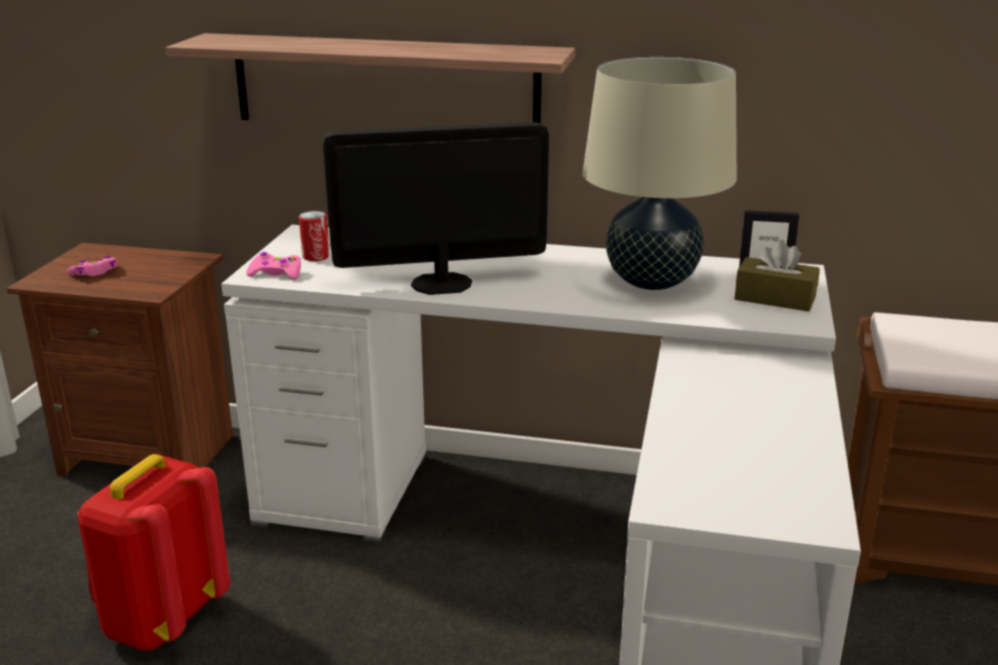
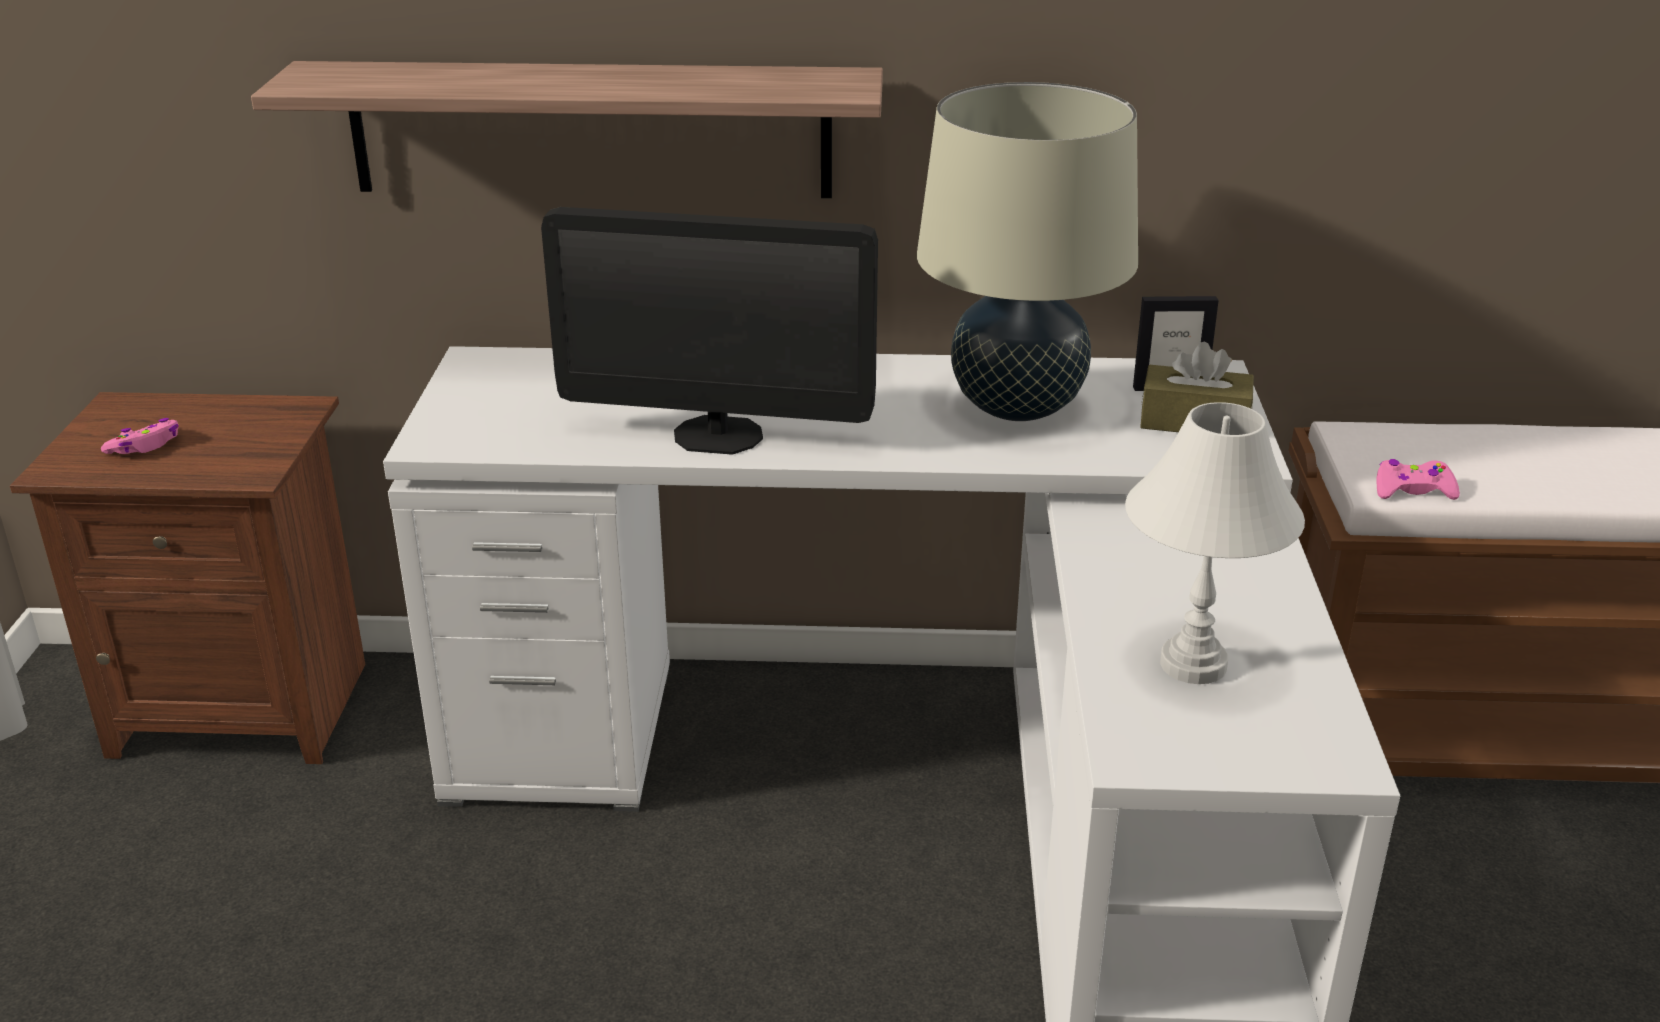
camera: 10 degrees left, 5 degrees up
red backpack [77,454,230,651] -> none
pink game controller [246,252,301,280] -> pink game controller moved to [1377,459,1460,500]
can [299,211,330,261] -> none
monitor [323,122,549,295] -> monitor turned 150 degrees counterclockwise [541,207,878,455]
none -> white table lamp [1125,402,1305,684]

